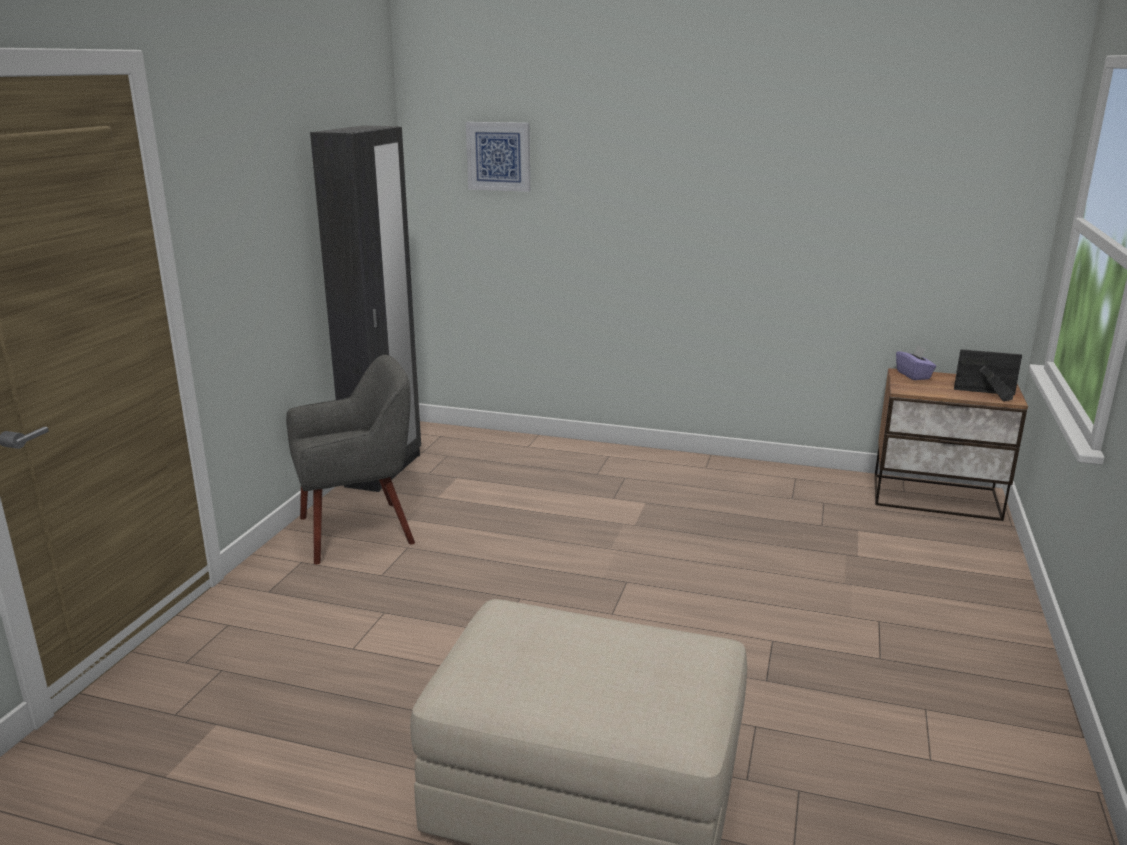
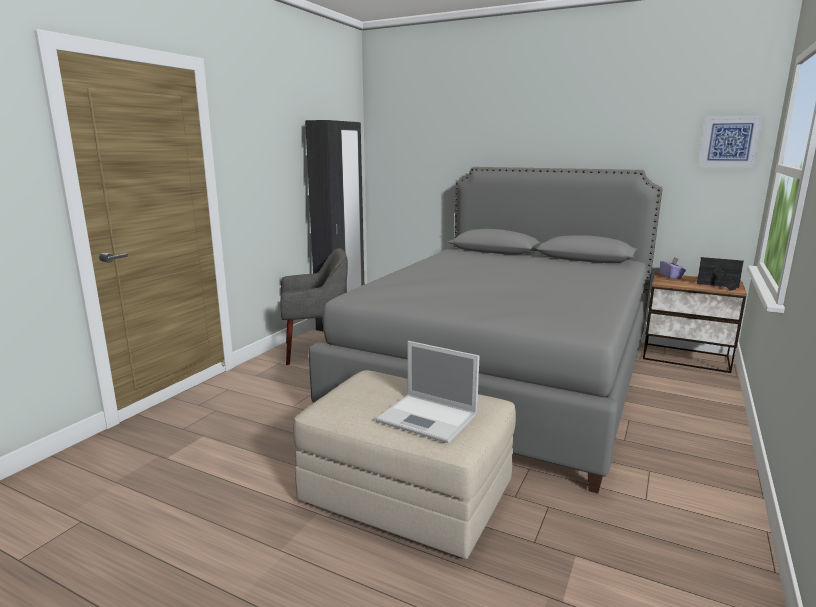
camera: 10 degrees right, 5 degrees down
picture [466,122,530,192] -> picture moved to [699,115,763,168]
none -> grey bed [309,167,663,494]
none -> laptop [376,341,480,443]

